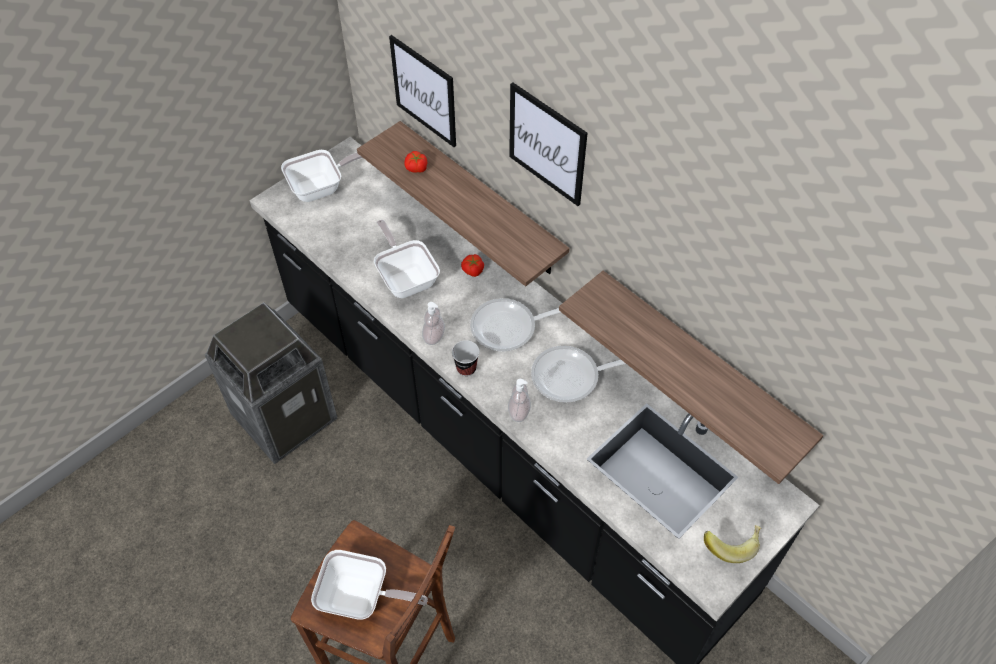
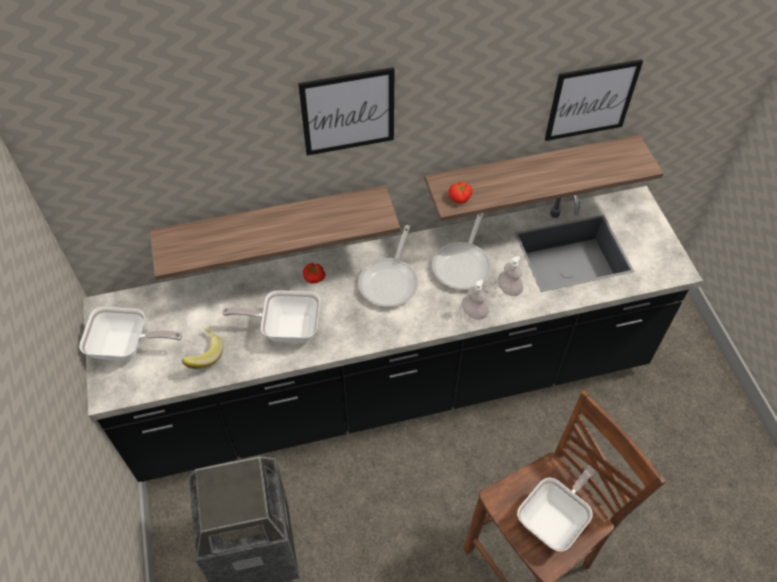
camera: 60 degrees left, 0 degrees up
frying pan [281,150,363,202] -> frying pan turned 90 degrees clockwise [79,307,182,361]
picture [389,35,456,147] -> picture moved to [545,59,643,141]
tomato [404,151,427,173] -> tomato moved to [448,182,472,204]
soap dispenser [422,302,445,345] -> soap dispenser moved to [498,256,523,296]
cup [452,340,479,376] -> none
banana [704,525,761,563] -> banana moved to [182,327,224,369]

